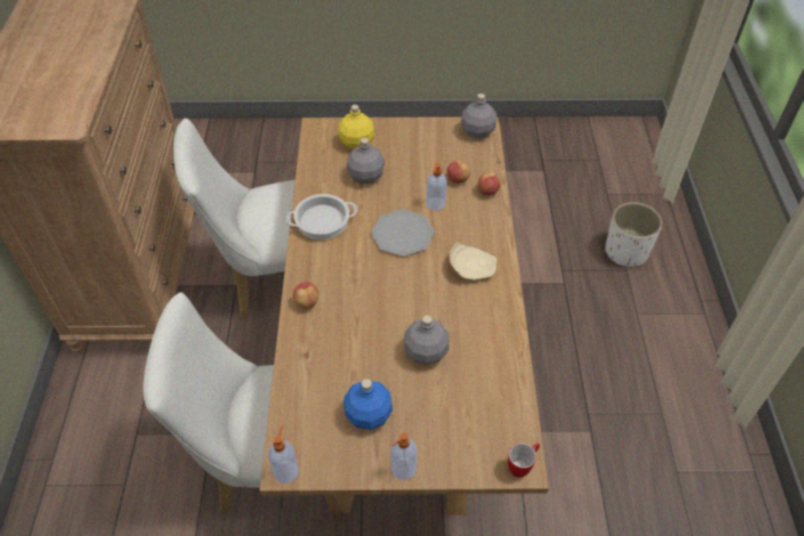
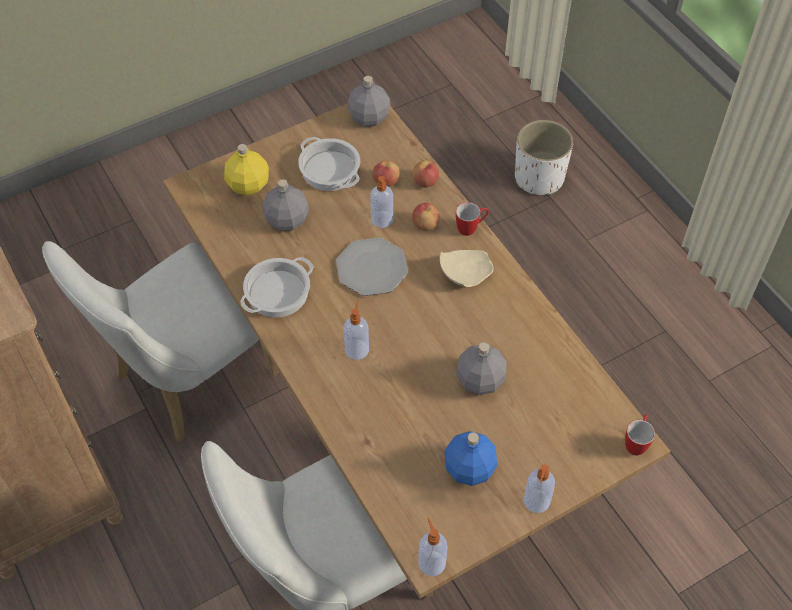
camera: 30 degrees left, 5 degrees up
apple [293,282,319,309] -> apple moved to [412,203,440,231]
none -> cooking pot [298,137,360,191]
none -> soap dispenser [344,300,369,360]
none -> mug [456,202,489,236]

